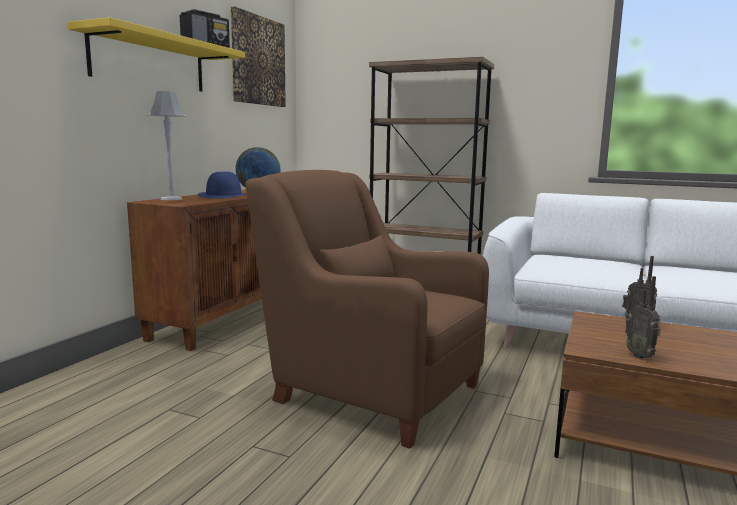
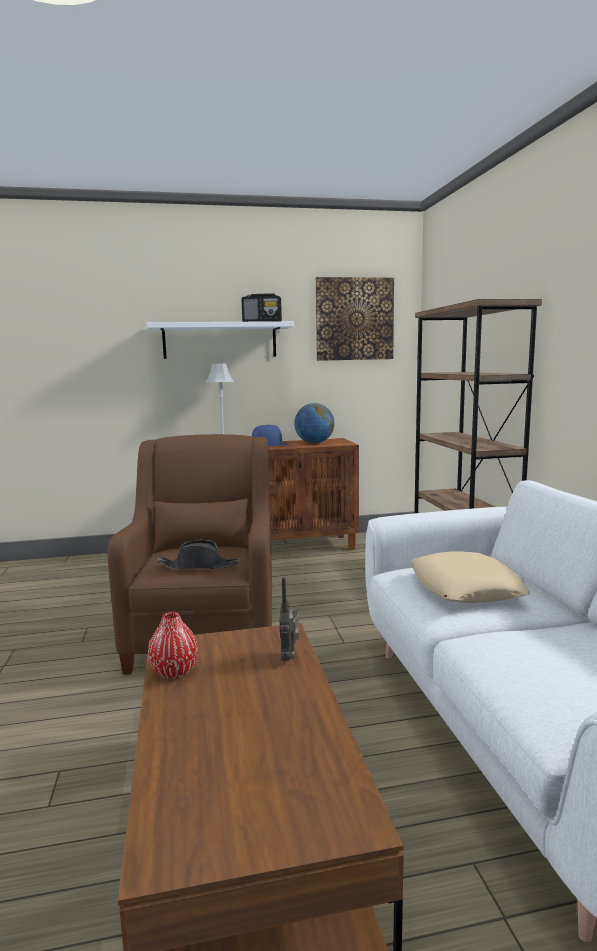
camera: 55 degrees right, 0 degrees up
yellow shelf [68,17,245,92] -> white shelf [147,321,294,359]
radio [625,276,661,359] -> red vase [148,612,198,679]
none -> black hat [157,540,240,570]
none -> beige pillow [411,551,530,603]

